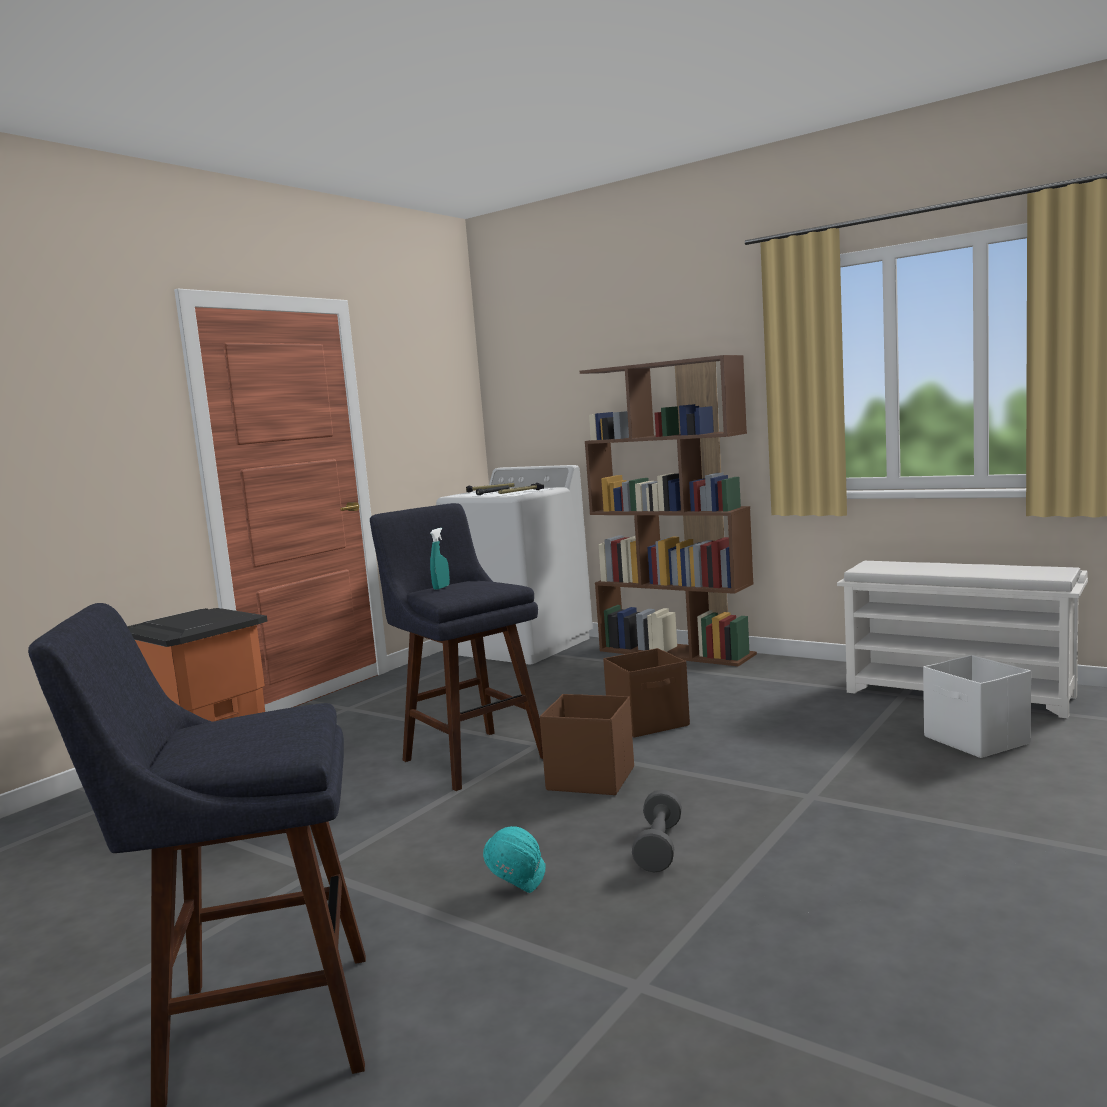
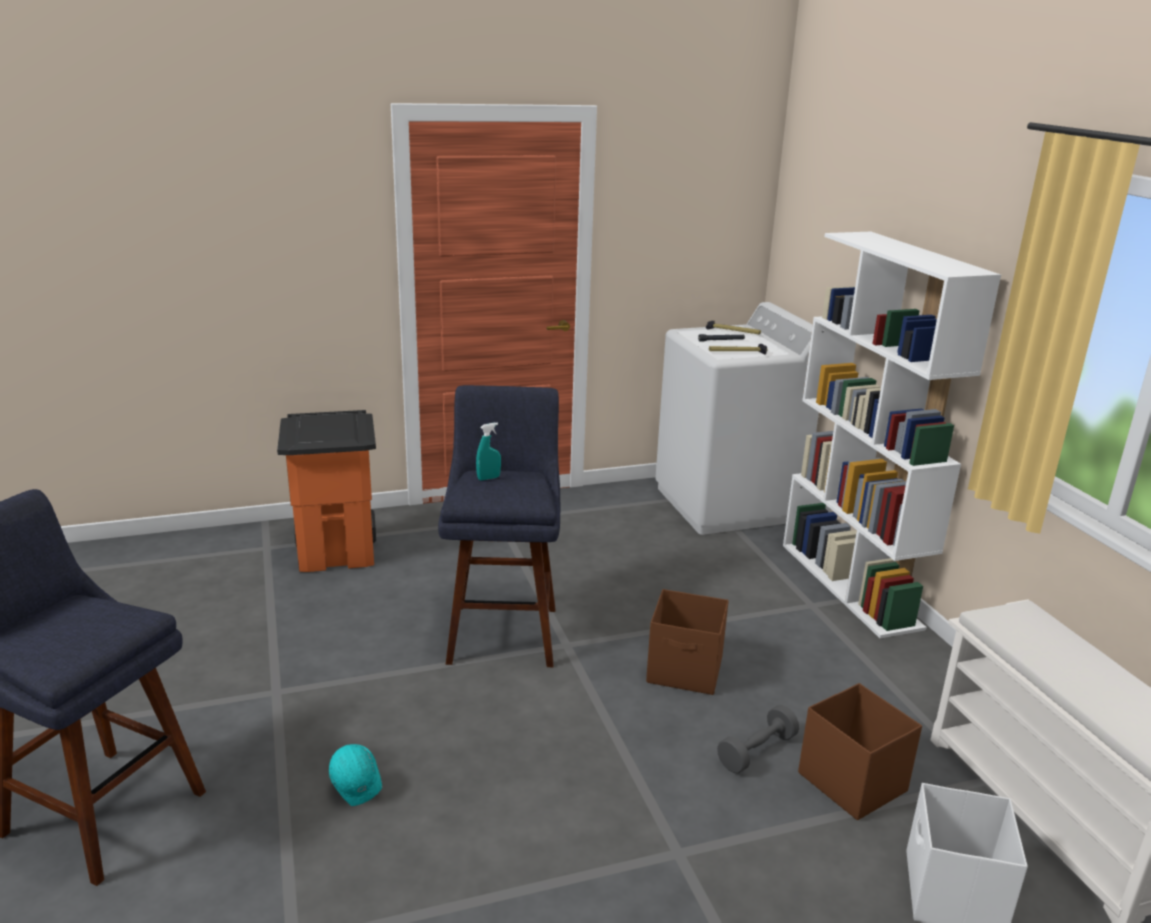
camera: 35 degrees right, 15 degrees up
brown storage box [540,694,634,795] -> brown storage box moved to [798,683,922,820]
brown bookcase [580,355,757,666] -> white bookcase [783,232,1001,638]
grey dumbbell [632,790,682,872] -> grey dumbbell moved to [717,705,799,773]

